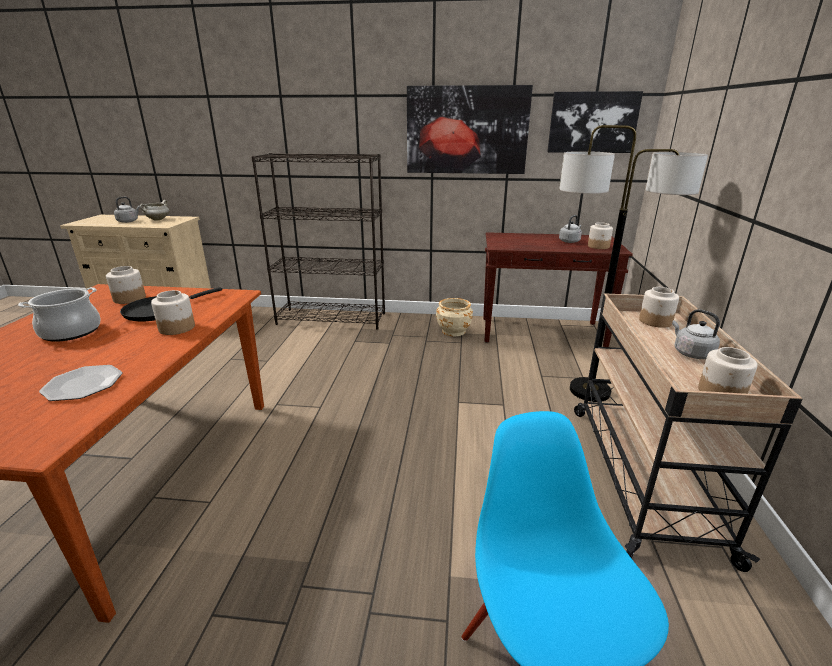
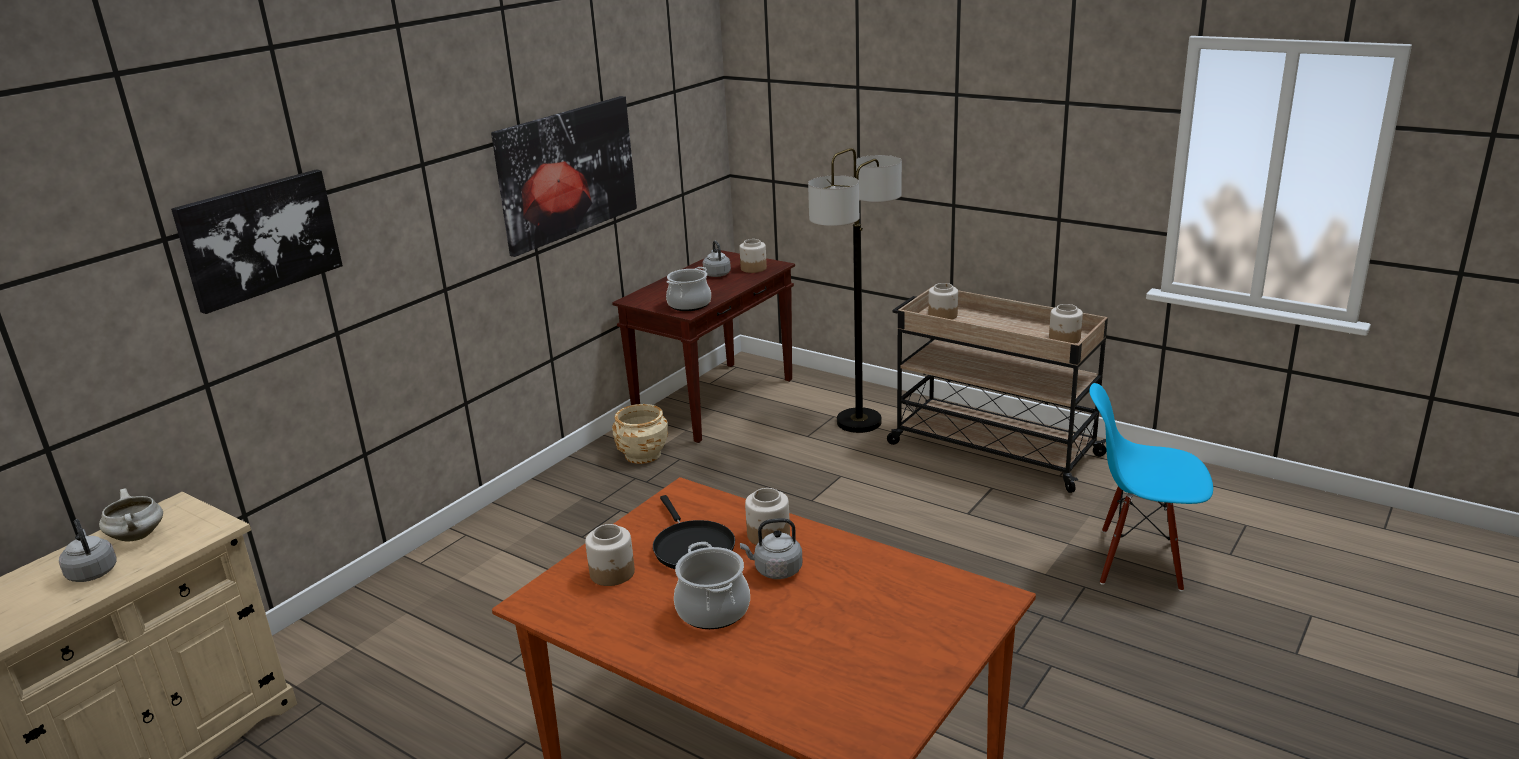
camera: 60 degrees left, 0 degrees up
plate [39,365,123,401] -> none
black bookcase [252,153,385,330] -> none
picture [547,91,643,153] -> picture moved to [171,170,343,314]
grey kettle [672,309,720,359] -> grey kettle moved to [740,518,803,579]
none -> cooking pot [666,267,711,311]

